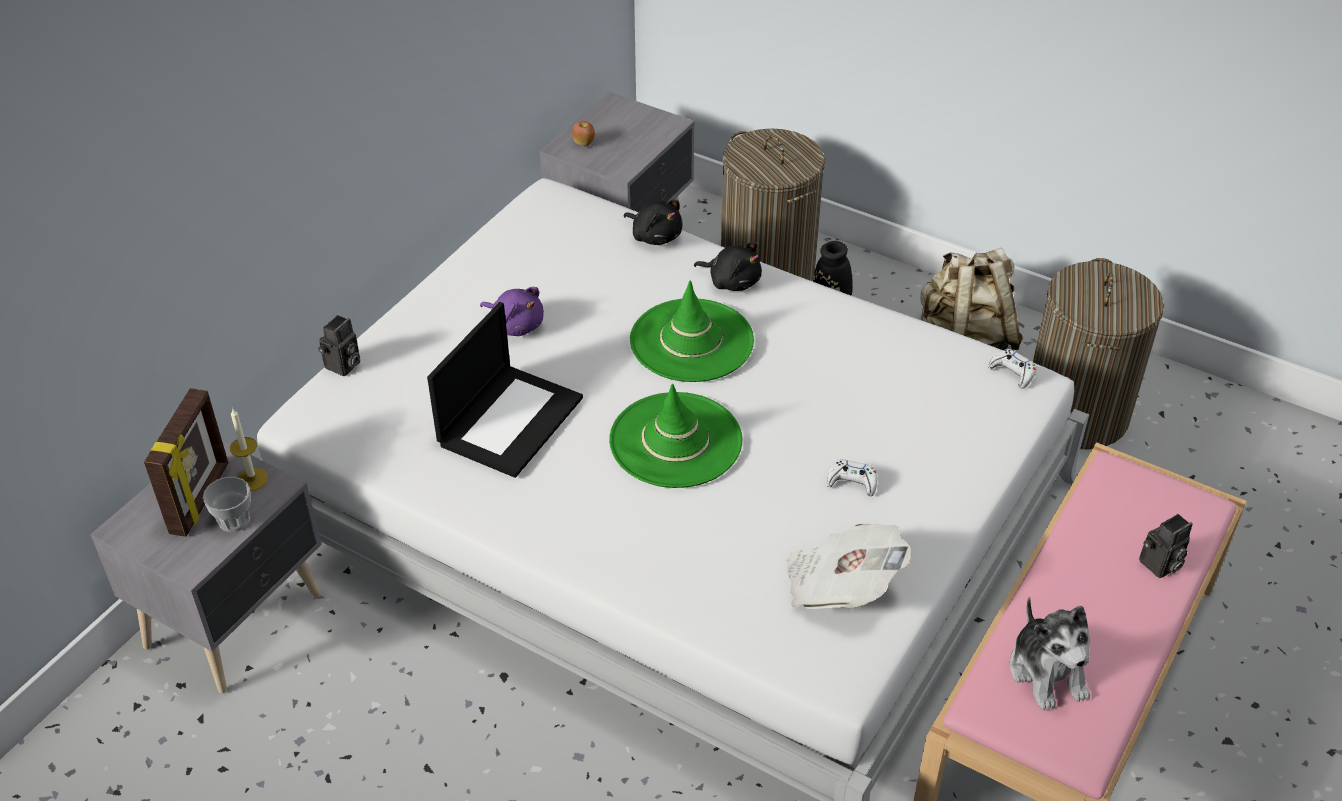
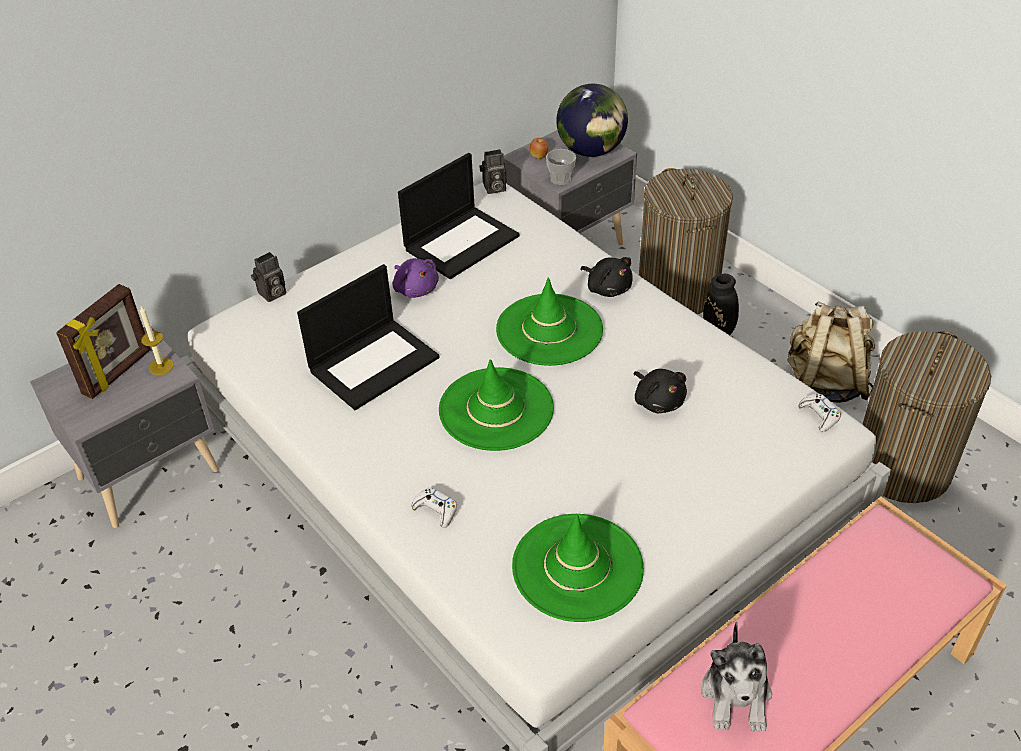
camera: 20 degrees right, 0 degrees up
cup [203,477,251,532] -> cup moved to [546,149,576,185]
black plush toy [623,200,682,245] -> black plush toy moved to [634,369,687,413]
newspaper [787,523,911,609] -> green hat [512,514,644,622]
white game controller [826,459,878,496] -> white game controller moved to [411,488,457,528]
camera [1139,514,1193,578] -> camera moved to [479,149,507,194]
none -> laptop [398,153,520,279]
none -> globe [556,84,628,157]

